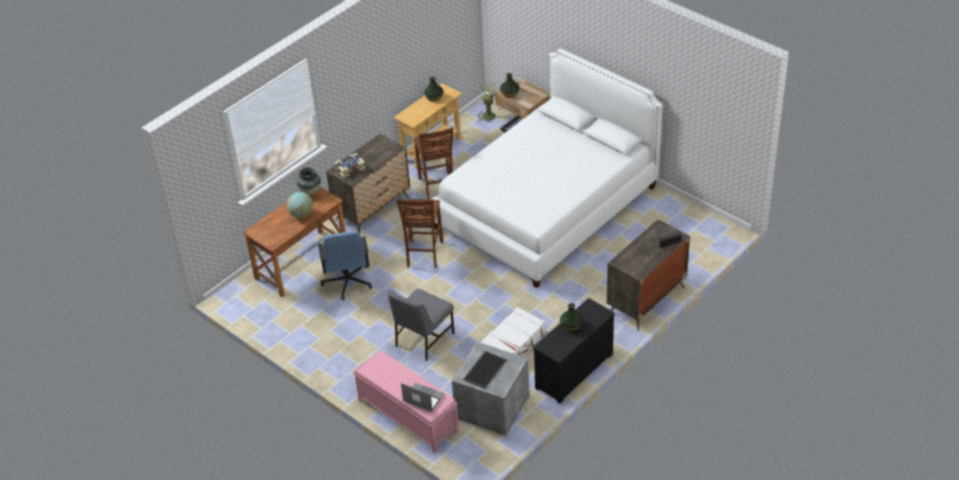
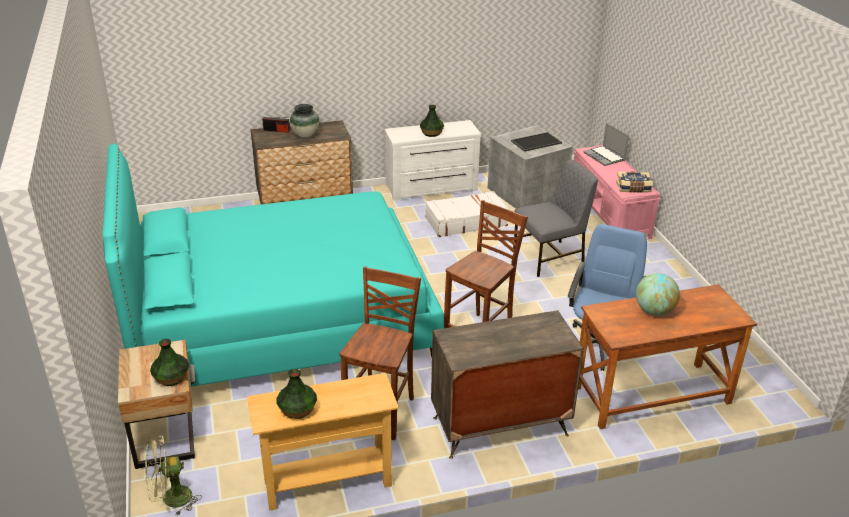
camera: 150 degrees left, 10 degrees down
vase [297,167,321,195] -> vase moved to [290,104,319,138]
book [334,153,366,178] -> book moved to [616,172,653,193]
white bed [432,48,662,288] -> turquoise bed [103,144,444,387]
black dresser [533,298,615,404] -> white dresser [384,120,481,201]

